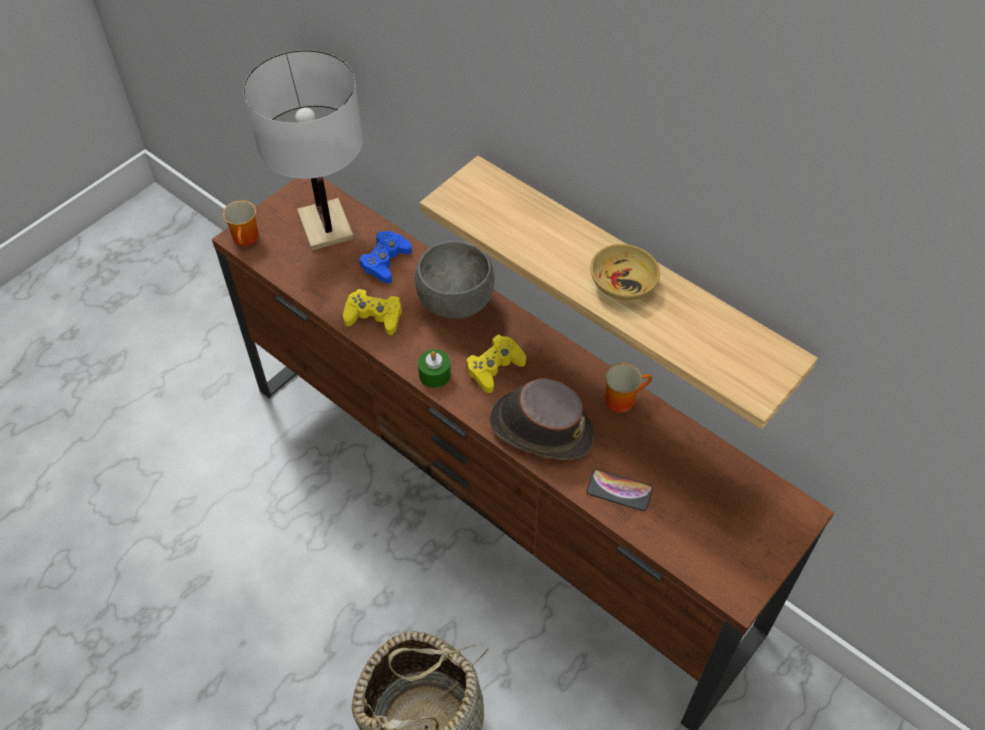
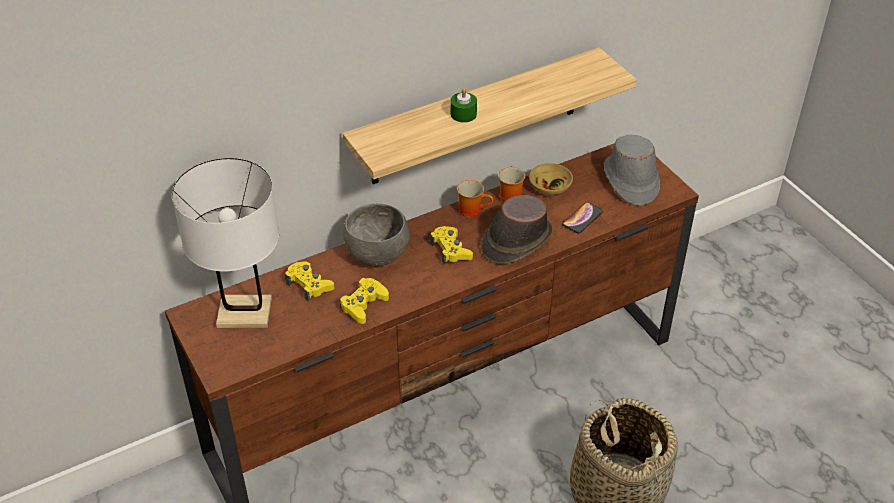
camera: 70 degrees left, 10 degrees down
mug [223,200,259,246] -> mug moved to [457,180,493,218]
blue game controller [359,231,412,283] -> yellow game controller [285,261,334,301]
green candle [418,349,451,388] -> green candle moved to [450,88,477,122]
beige bowl [591,244,660,300] -> beige bowl moved to [529,163,573,195]
none -> grey hat [604,135,660,206]

